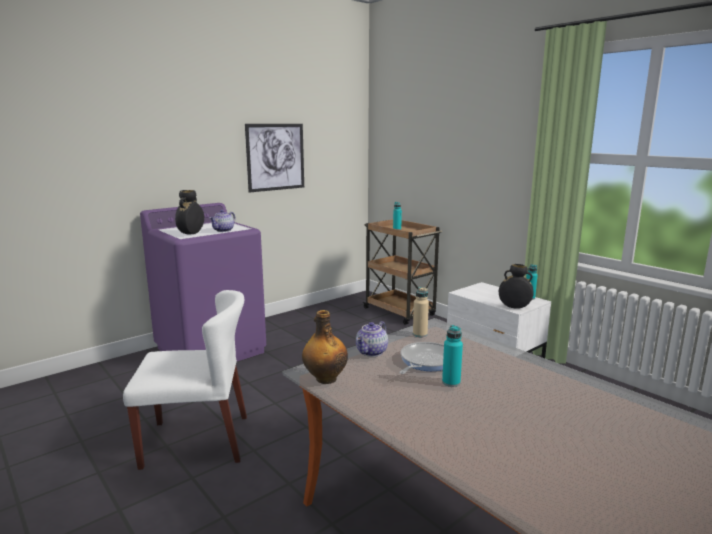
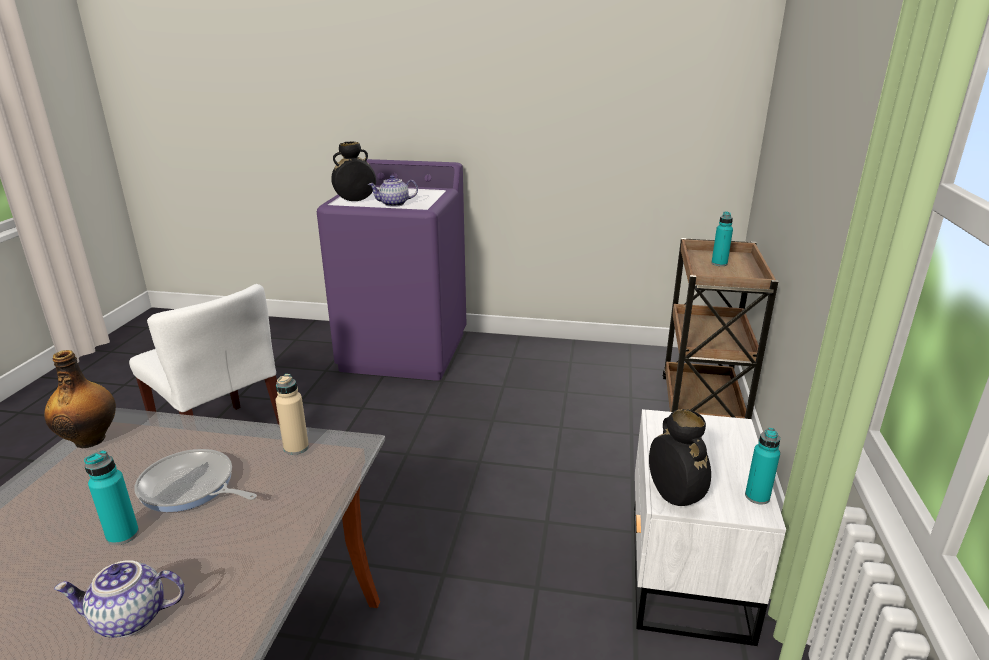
camera: 50 degrees right, 10 degrees up
picture [245,124,304,193] -> none
teapot [356,321,388,357] -> teapot moved to [54,560,185,638]
frying pan [399,342,444,374] -> frying pan turned 150 degrees counterclockwise [135,449,257,512]

